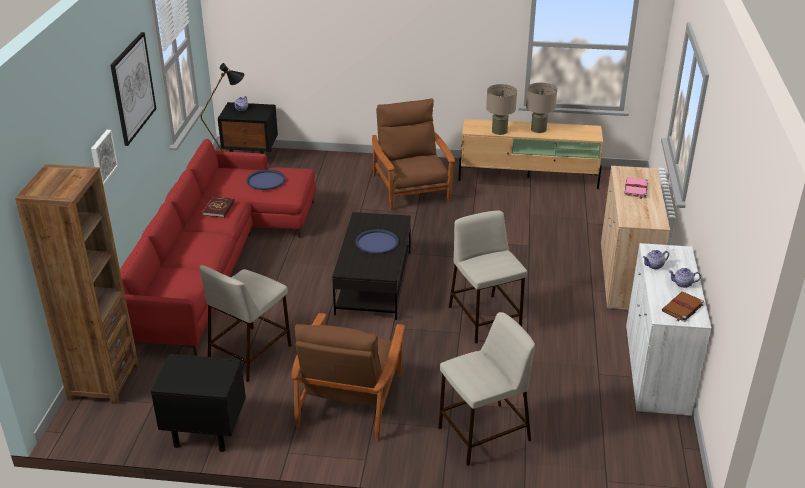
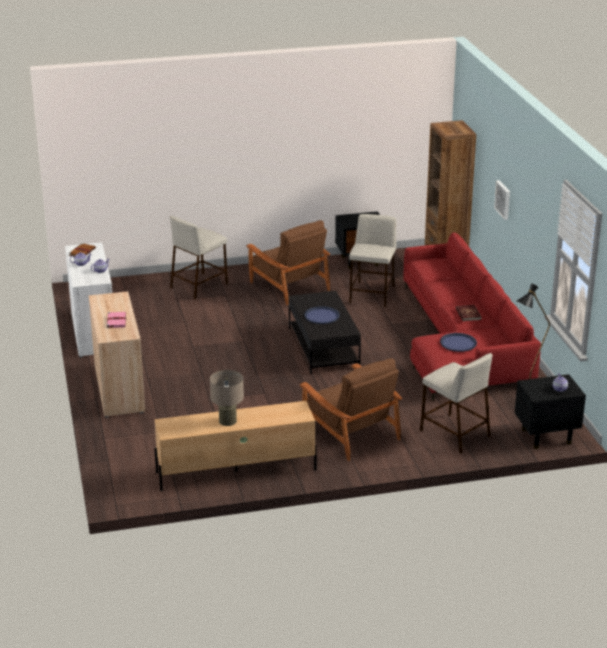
camera: 160 degrees right, 5 degrees down
picture [110,32,156,146] -> none
brown armchair [291,313,405,441] -> brown armchair turned 150 degrees clockwise [246,220,330,305]
beige stool [449,211,527,343] -> beige stool moved to [420,353,492,453]
beige table lamp [486,84,517,135] -> none

